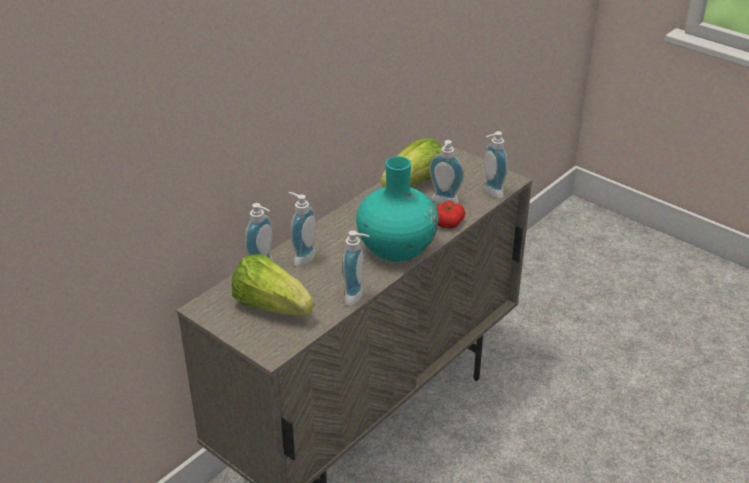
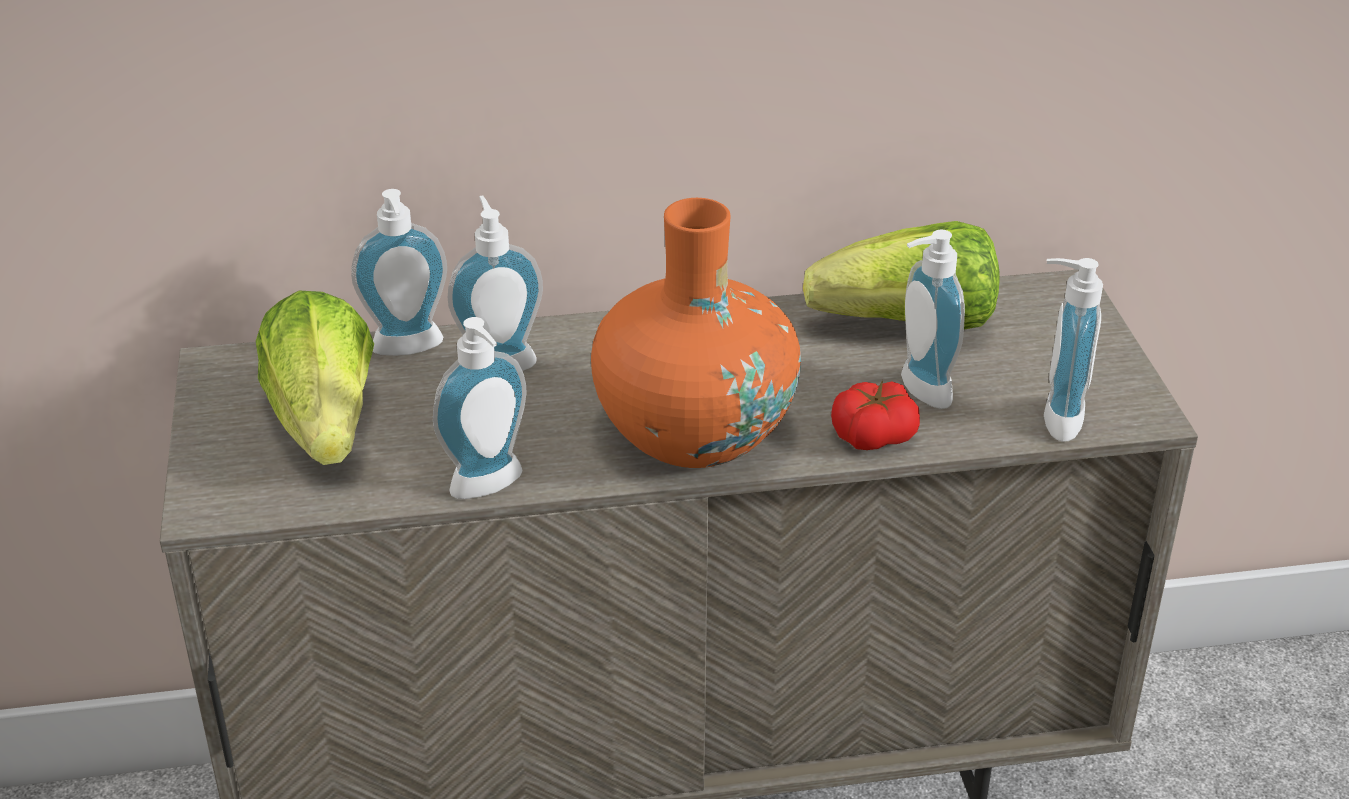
camera: 40 degrees right, 0 degrees up
turquoise vase [356,156,439,262] -> orange vase [591,198,801,468]

